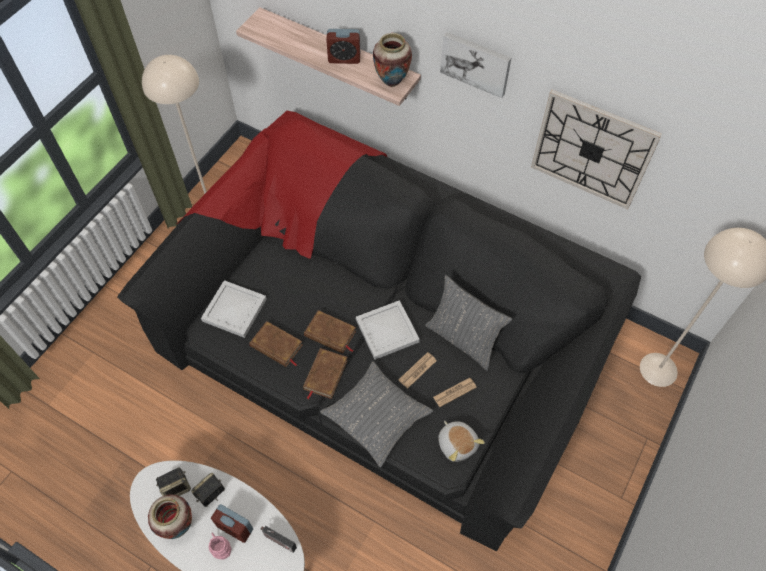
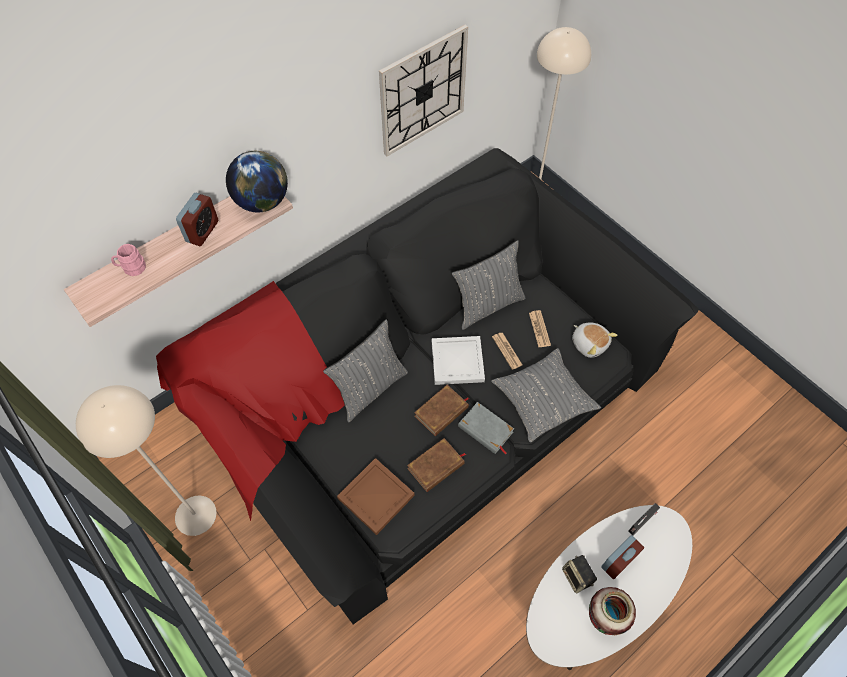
camera: 70 degrees left, 0 degrees up
speaker [156,467,191,496] -> none
white tray [201,280,267,338] -> brown tray [337,458,415,535]
pink mug [209,533,231,560] -> pink mug moved to [111,244,146,276]
brown book [303,348,348,399] -> grey book [458,402,514,455]
vase [373,33,412,87] -> globe [226,151,288,213]
plush toy [438,421,485,462] -> plush toy turned 60 degrees clockwise [572,323,618,358]
picture [440,32,511,98] -> none
none -> grey pillow [323,319,408,422]

